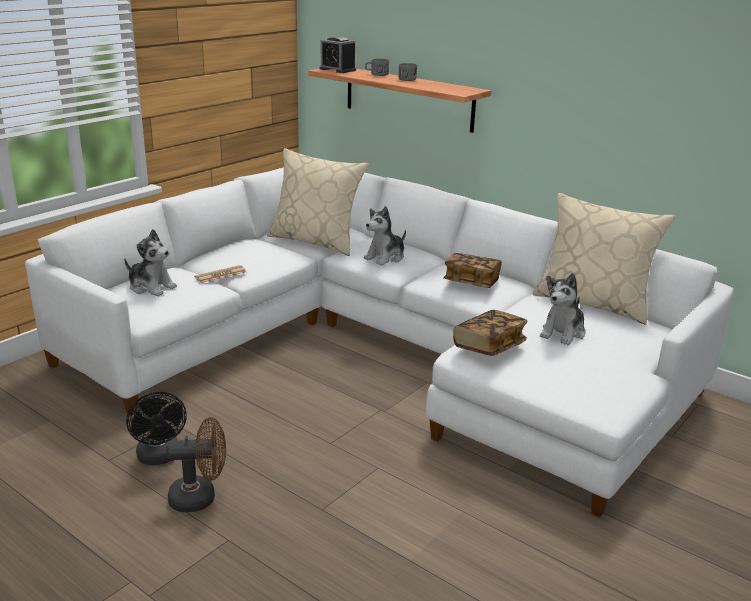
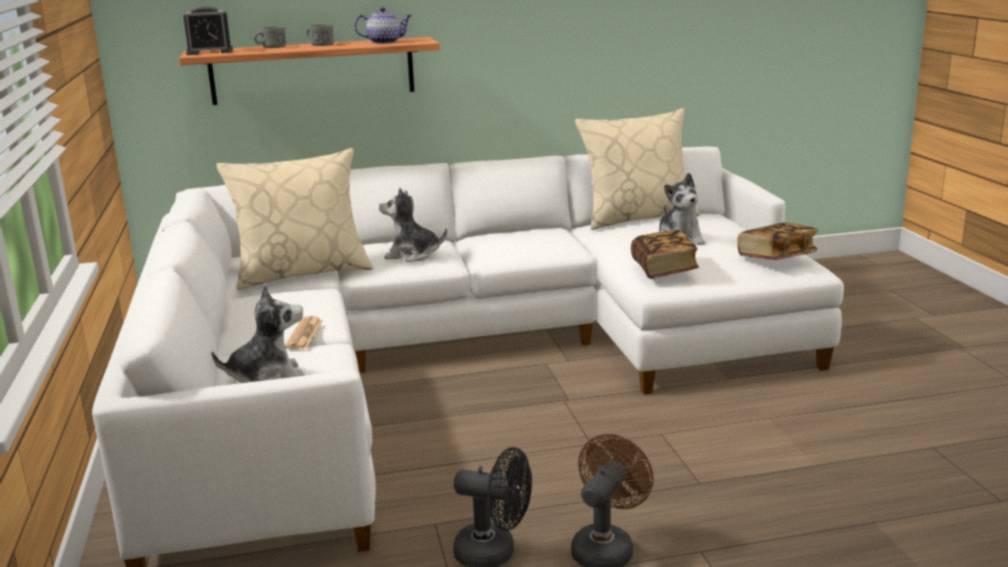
camera: 50 degrees left, 5 degrees down
plush toy [364,206,406,266] -> plush toy turned 105 degrees clockwise [379,188,447,262]
book [443,253,502,288] -> book moved to [738,223,818,260]
none -> teapot [354,7,412,44]

